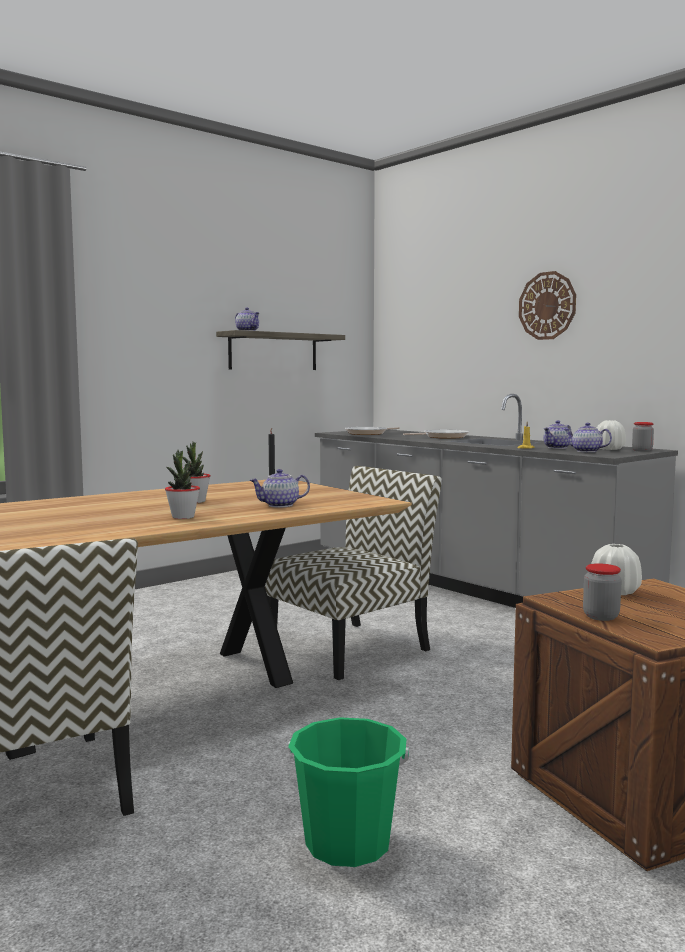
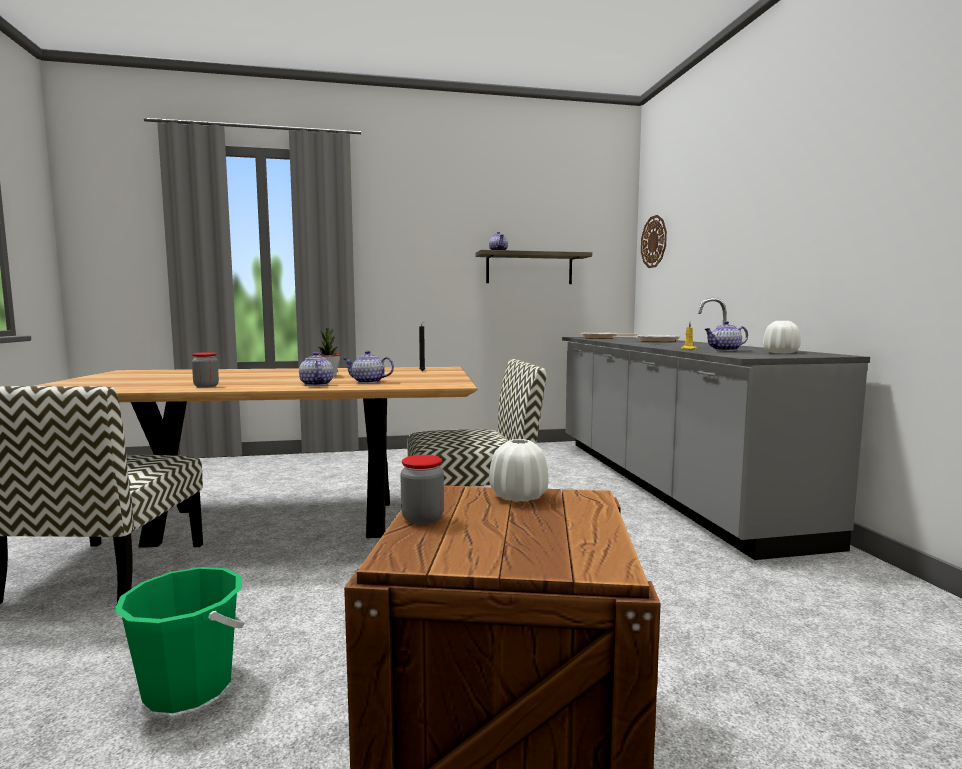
camera: 30 degrees right, 0 degrees up
potted plant [165,450,200,519] -> none
wall clock [519,271,576,340] -> wall clock moved to [641,215,667,268]
teapot [564,423,612,452] -> teapot moved to [299,352,333,386]
jar [632,422,654,452] -> jar moved to [192,352,219,388]

